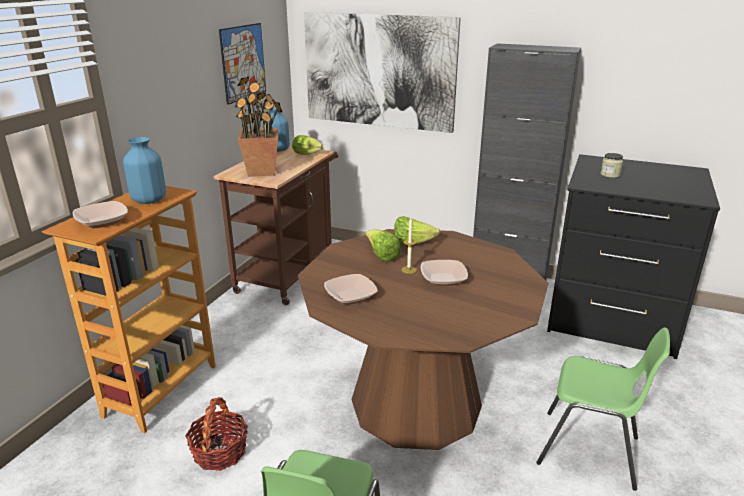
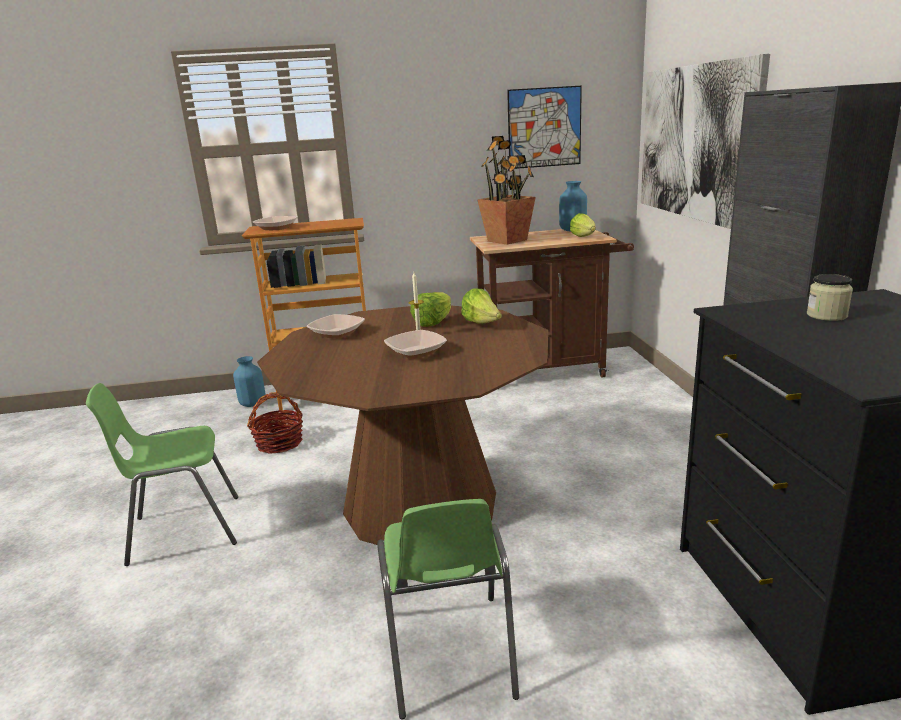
camera: 60 degrees right, 5 degrees down
blue vase [123,137,166,204] -> blue vase moved to [233,356,266,407]

